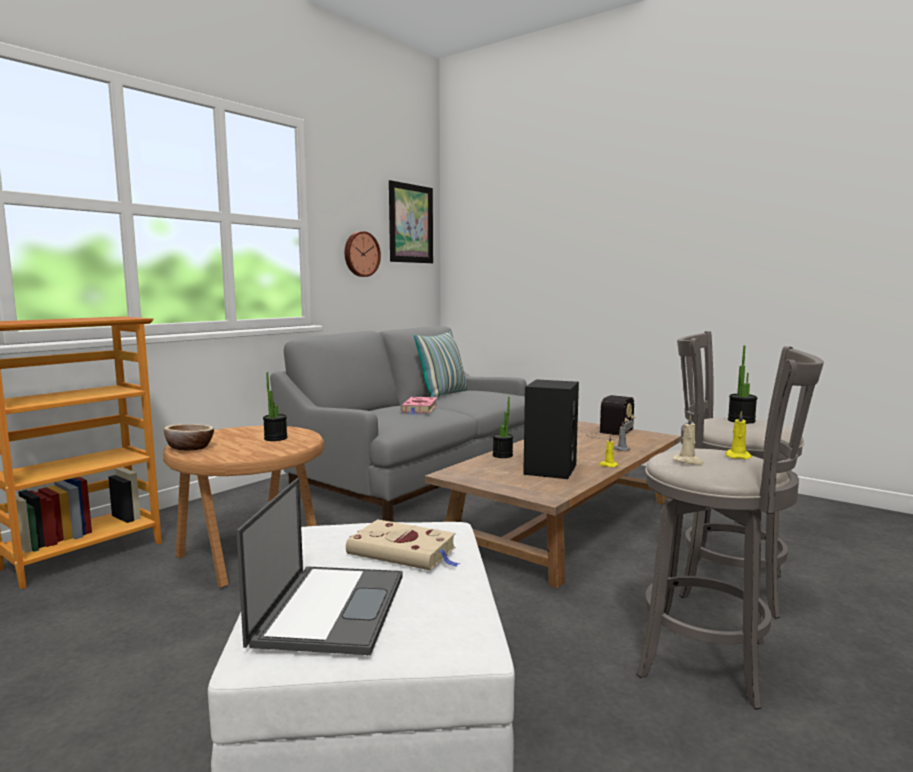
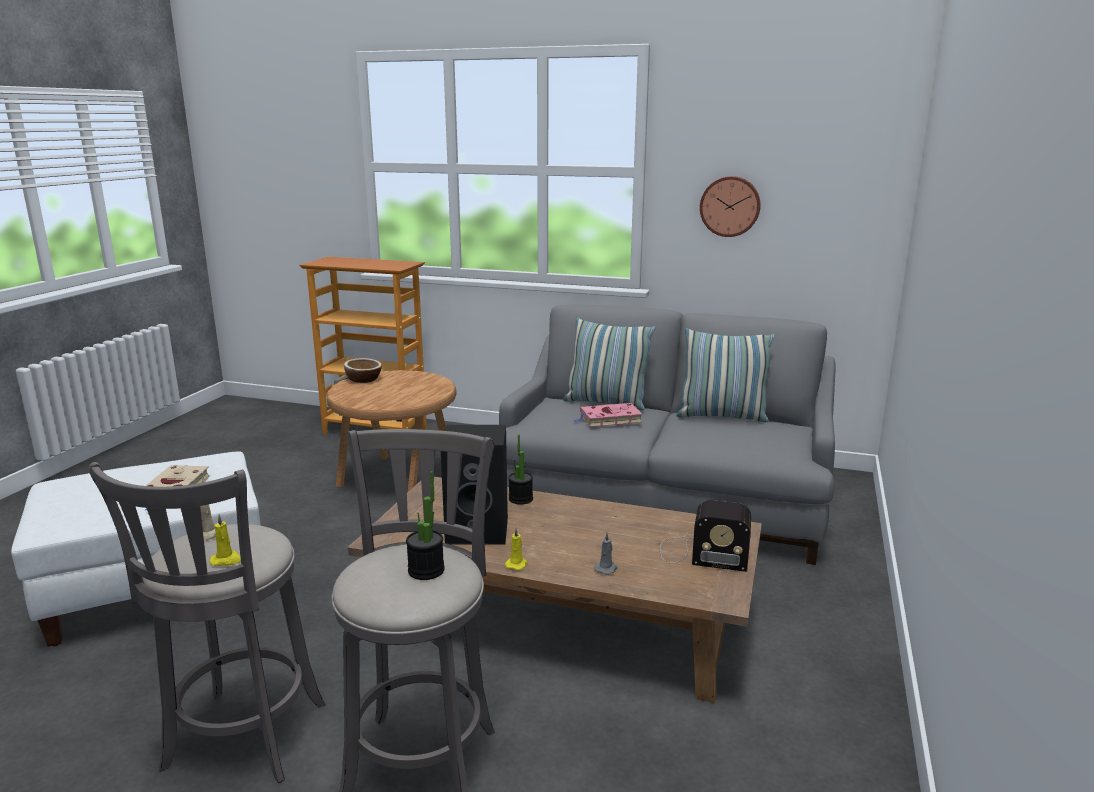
camera: 70 degrees right, 10 degrees up
laptop [236,478,403,655] -> none
potted plant [263,372,288,441] -> none
picture [389,180,433,263] -> none
none -> pillow [563,317,655,410]

